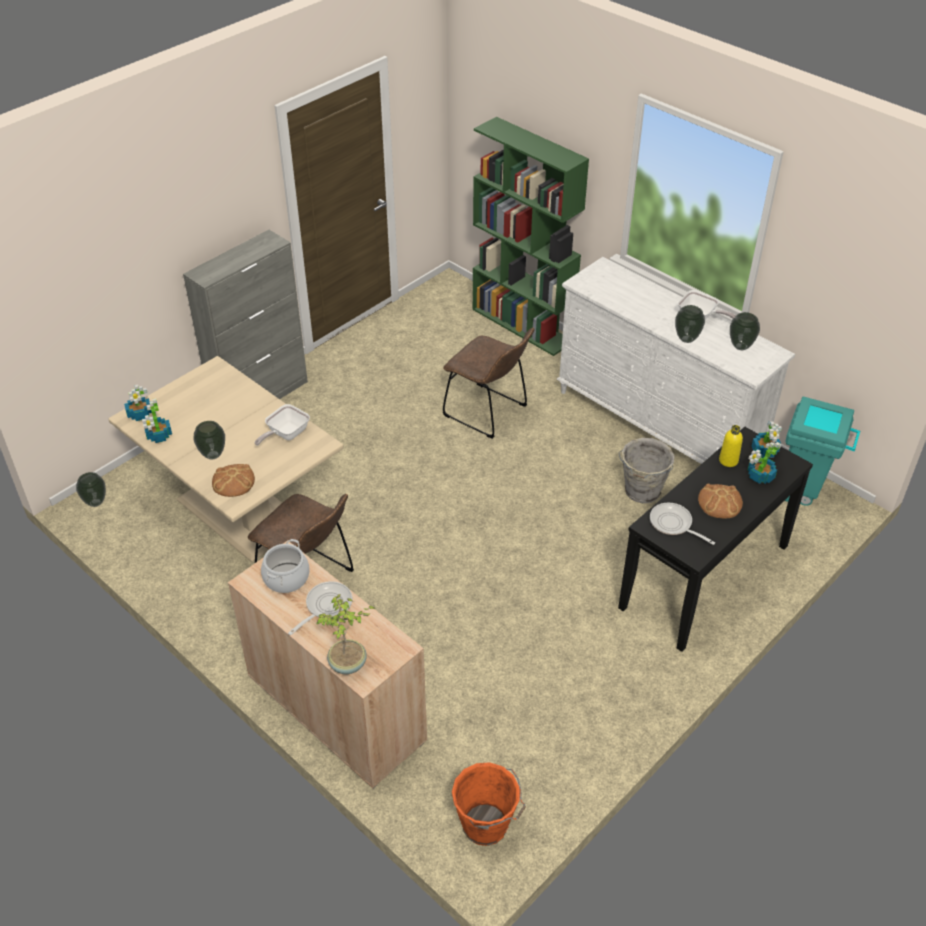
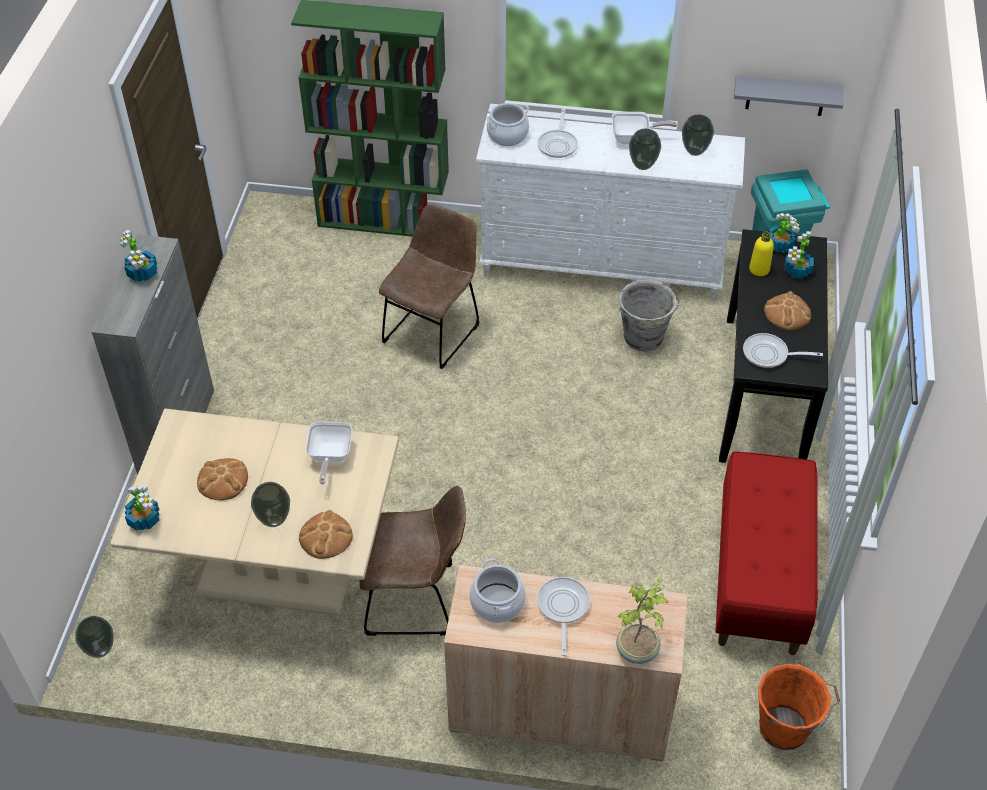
camera: 35 degrees left, 5 degrees up
potted plant [142,398,172,443] -> potted plant moved to [120,230,157,282]
brown chair [443,328,534,439] -> brown chair turned 60 degrees counterclockwise [379,204,479,369]
none -> bread [197,458,248,500]
none -> cooking pot [486,103,529,146]
none -> frying pan [537,108,578,158]
none -> red bench [715,451,818,655]
none -> grey shelf [734,75,843,116]

